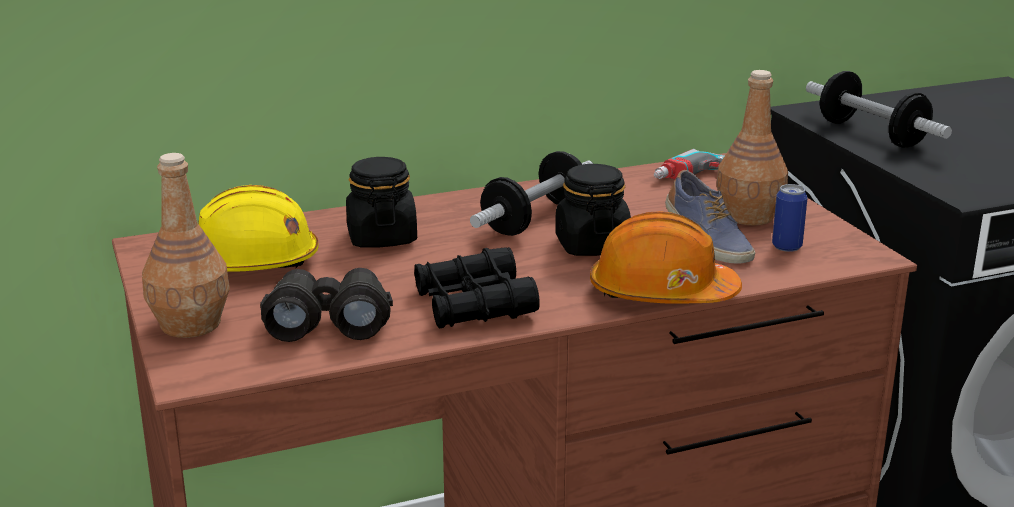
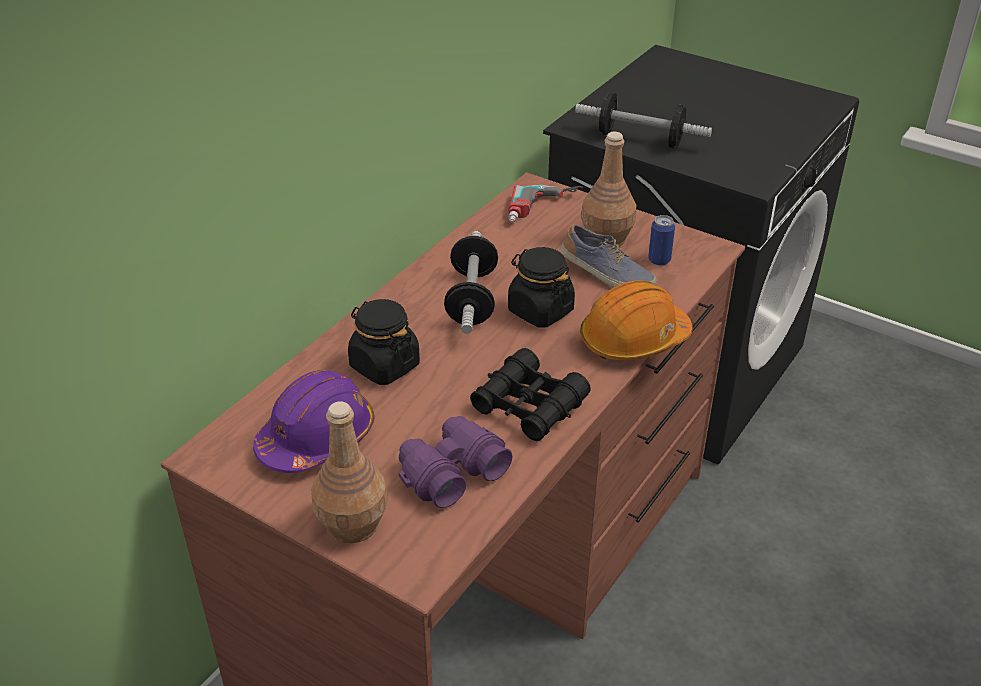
camera: 35 degrees left, 15 degrees up
yellow hard hat [198,185,319,272] -> purple hard hat [253,370,375,473]
black binoculars [260,268,393,342] -> purple binoculars [399,416,513,508]

